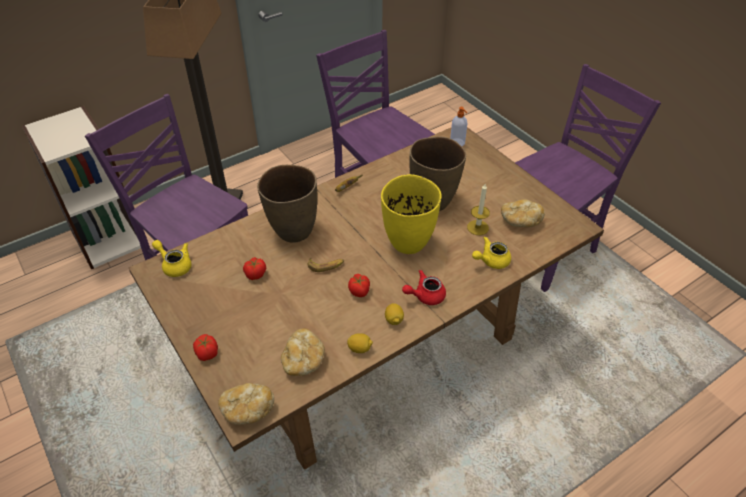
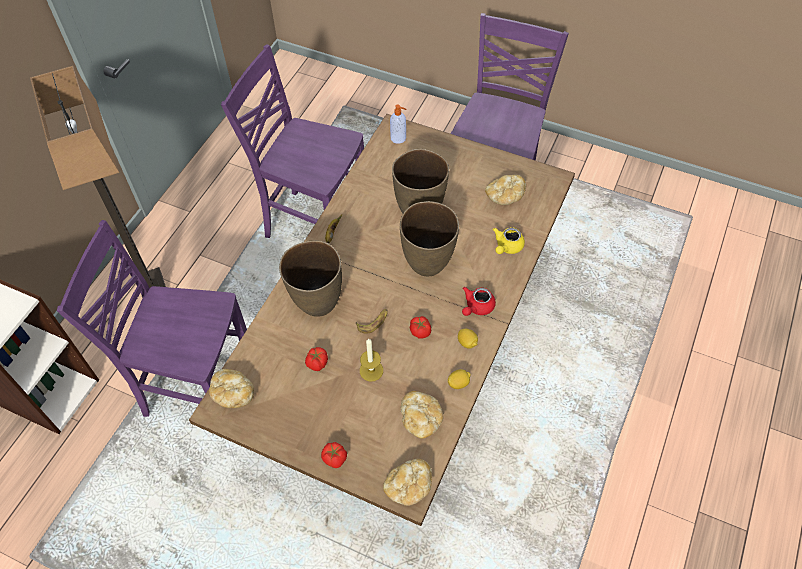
camera: 30 degrees left, 10 degrees up
yellow teapot [152,240,191,277] -> bread [209,369,254,408]
yellow vase [381,174,442,254] -> brown vase [400,201,459,277]
candle [467,184,490,235] -> candle moved to [360,338,383,381]

